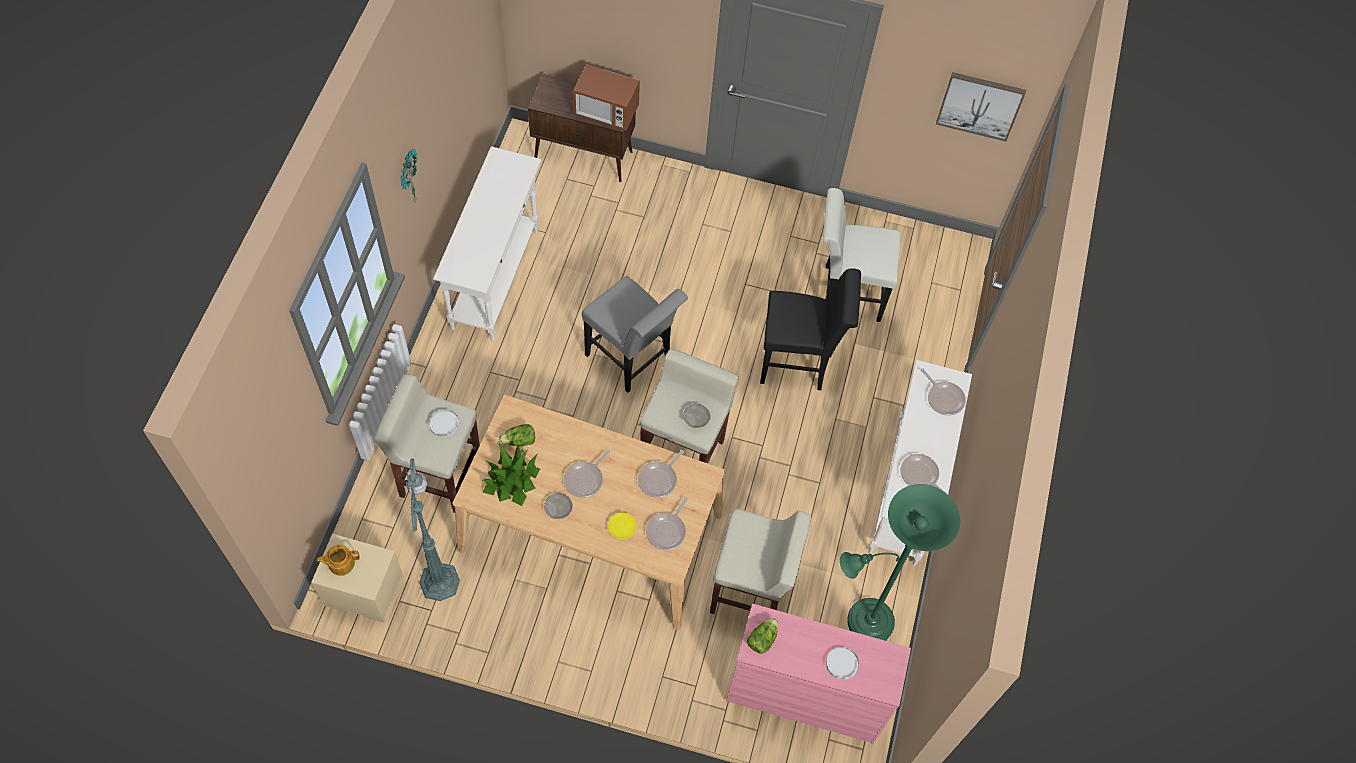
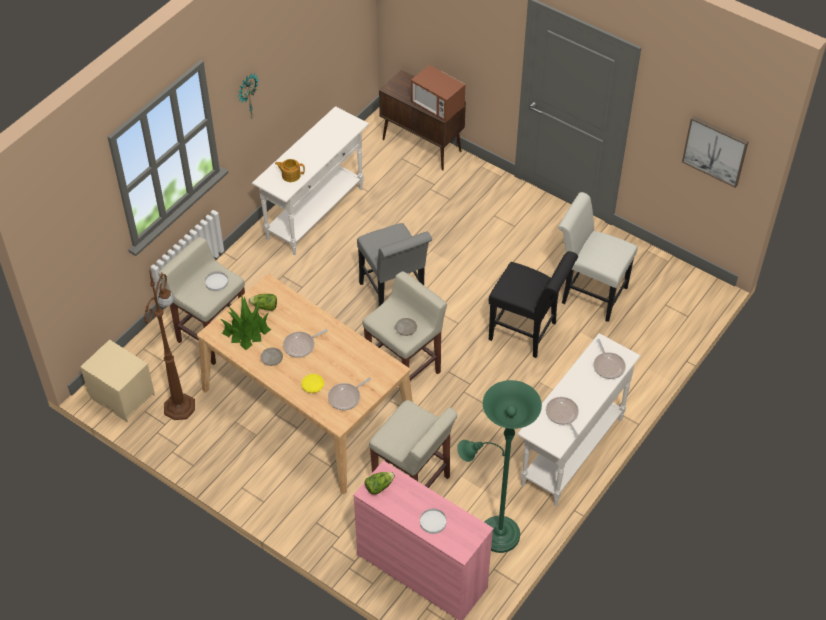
camera: 25 degrees right, 10 degrees down
teapot [317,545,360,576] -> teapot moved to [275,159,305,182]
green floor lamp [406,459,460,601] -> brown floor lamp [144,270,195,420]
frying pan [638,450,684,498] -> none

